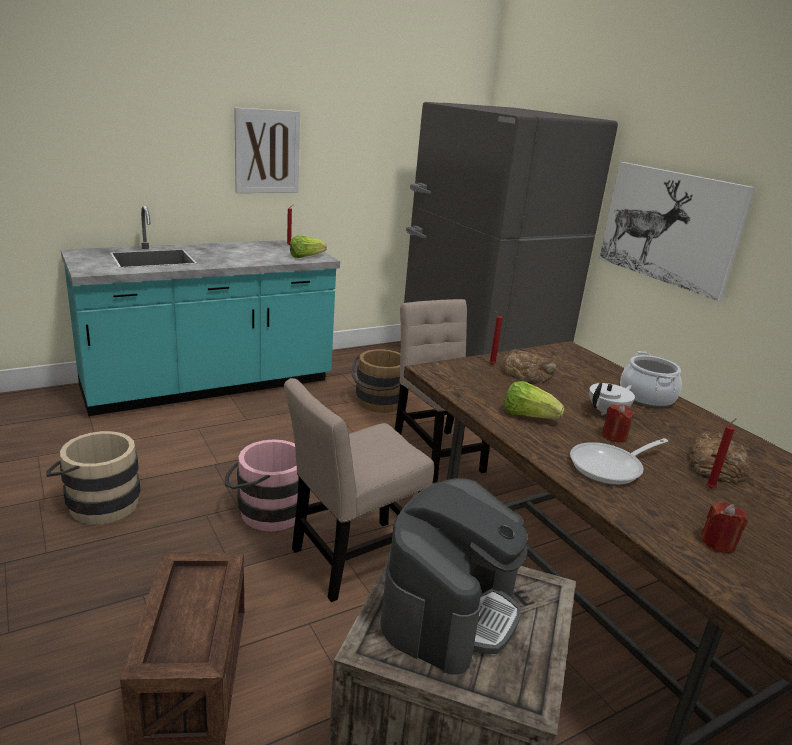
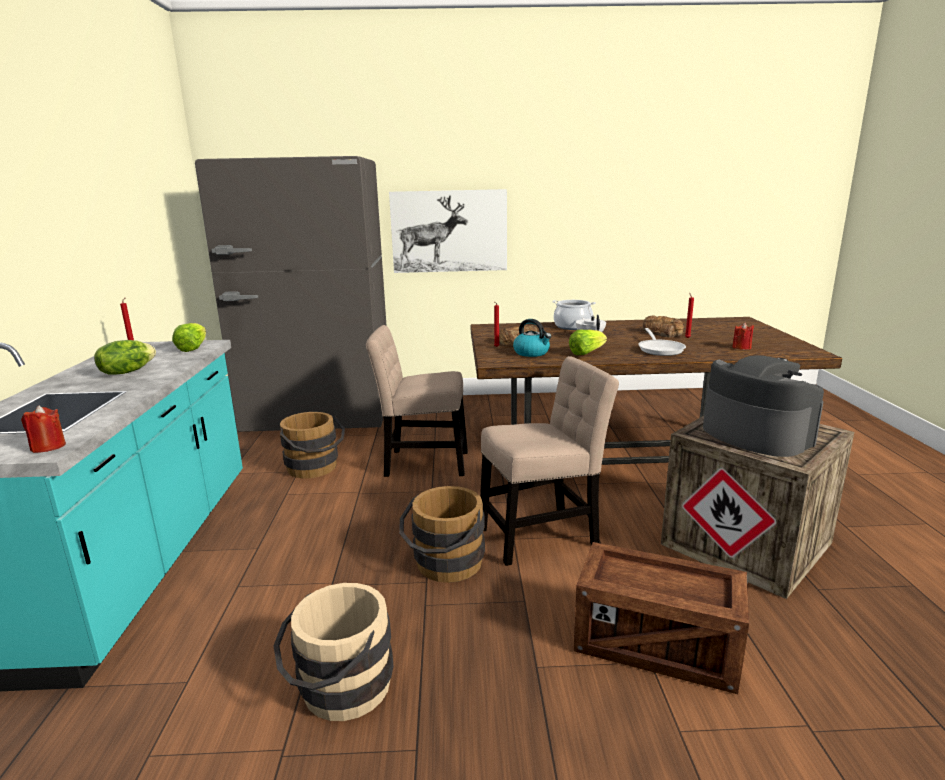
camera: 60 degrees left, 5 degrees down
pink bucket [225,439,299,532] -> brown bucket [399,486,485,583]
picture [234,108,300,193] -> none
beige chair [284,378,434,602] -> beige chair turned 105 degrees counterclockwise [480,356,619,566]
red candle [602,404,634,443] -> red candle moved to [21,406,66,453]
none -> lettuce [94,340,156,375]
none -> kettle [513,319,551,357]

